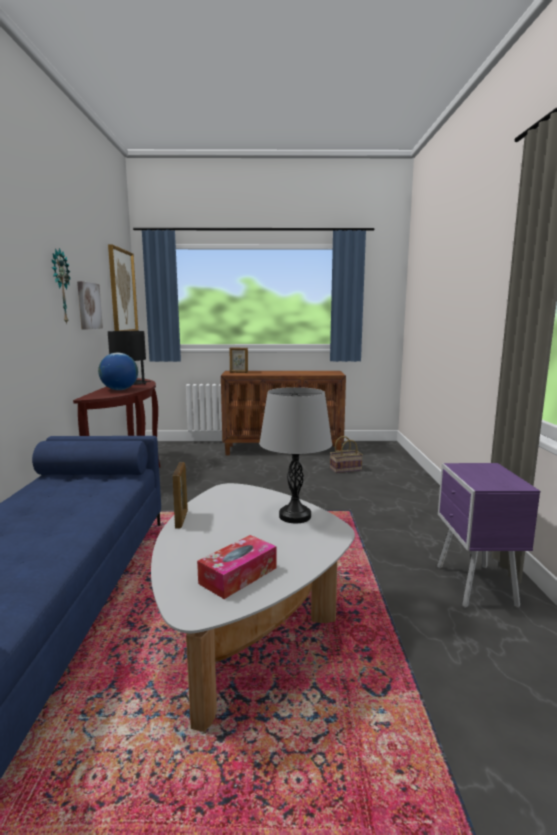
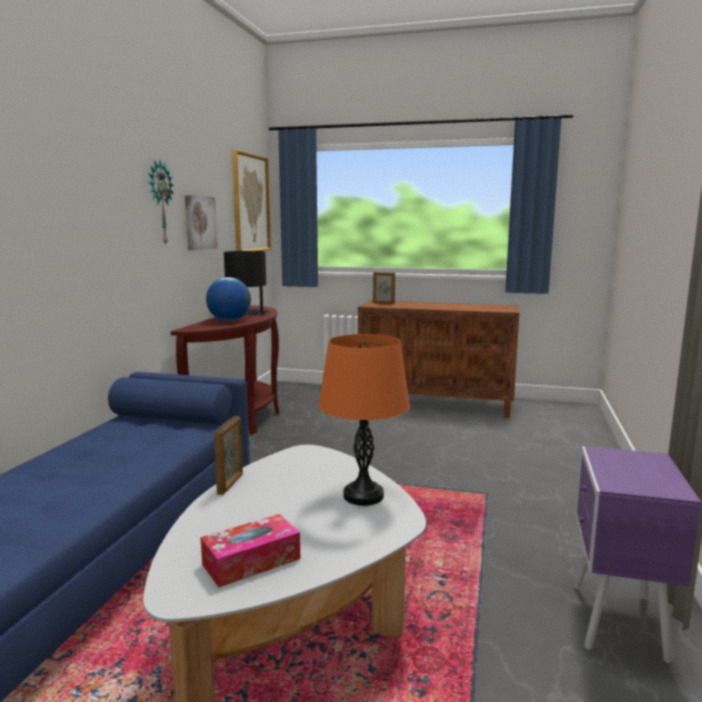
camera: 15 degrees right, 0 degrees up
grey table lamp [259,387,332,523] -> orange table lamp [318,334,410,506]
basket [330,436,363,473] -> none

